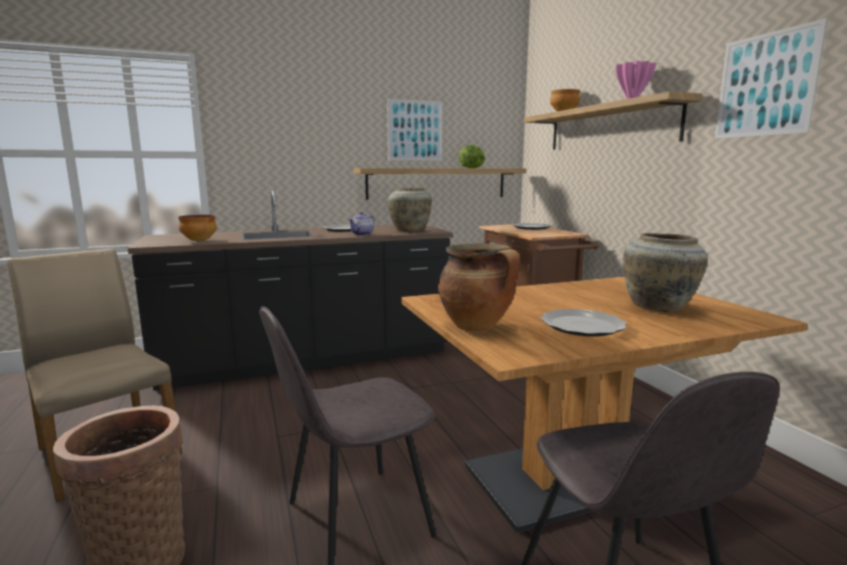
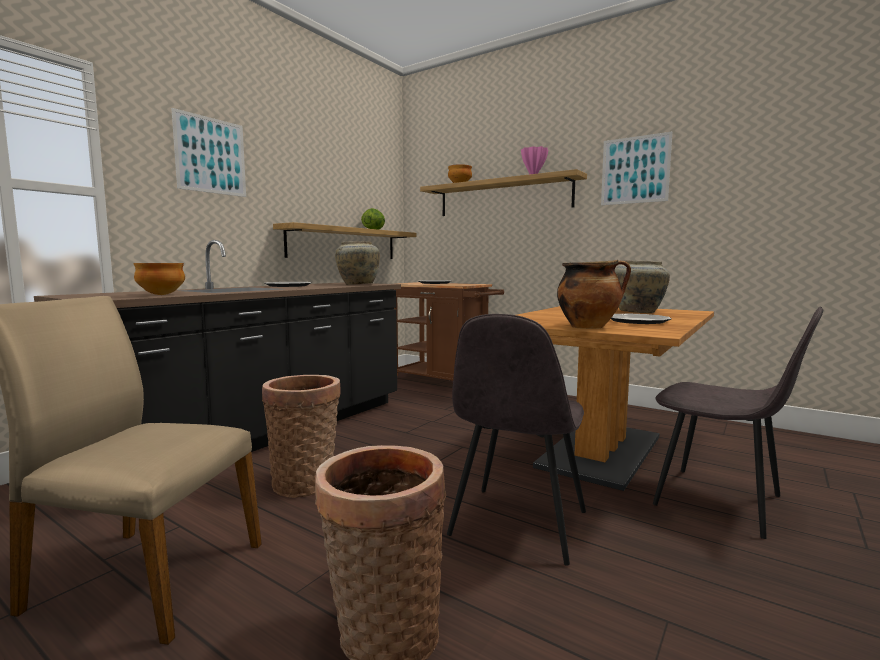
camera: 35 degrees left, 5 degrees down
teapot [348,212,375,236] -> none
picture [387,99,443,161] -> picture moved to [171,108,246,197]
none -> basket [262,375,340,498]

